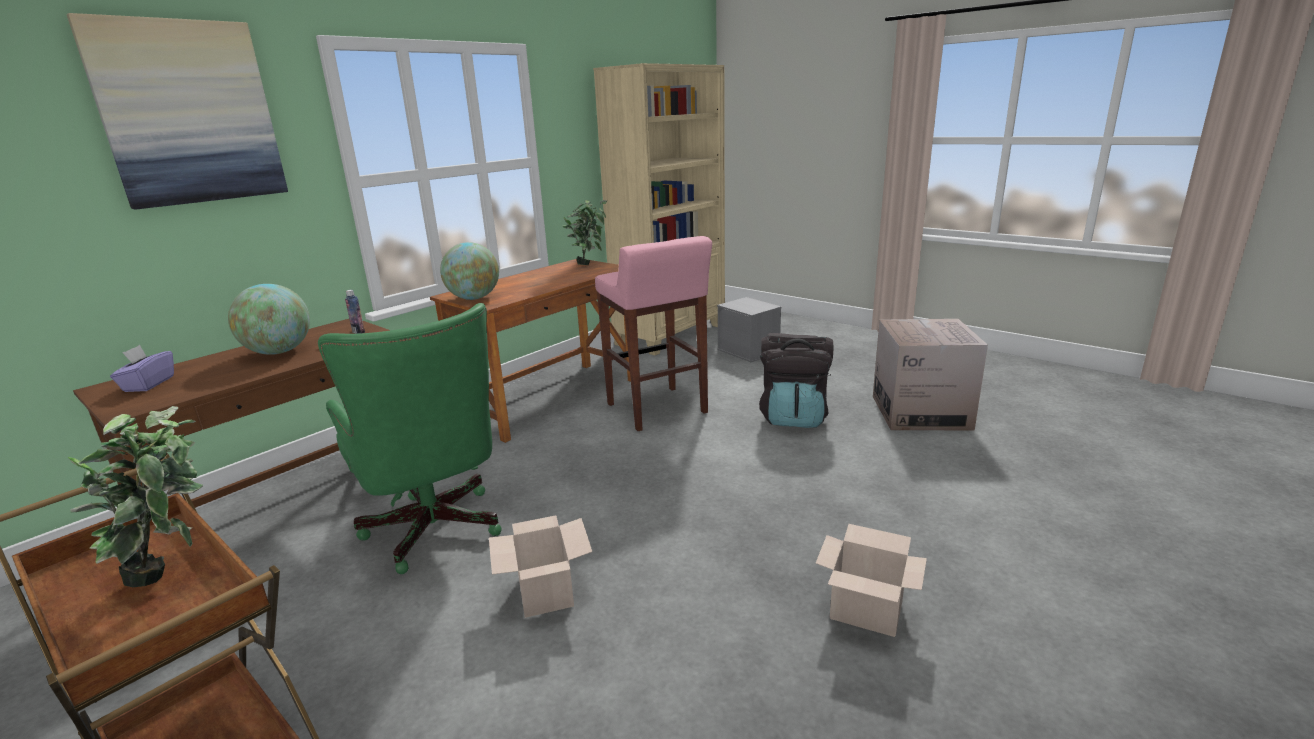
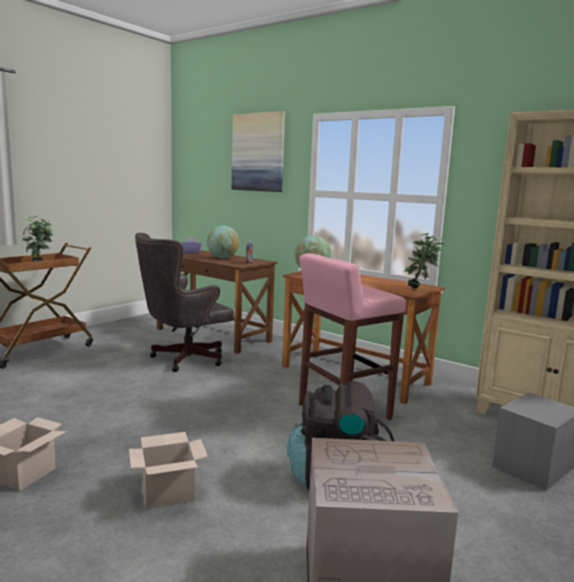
camera: 85 degrees right, 10 degrees down
green office chair [318,303,501,574] -> grey office chair [135,233,234,372]
cardboard box [489,515,592,618] -> cardboard box moved to [129,432,208,509]

